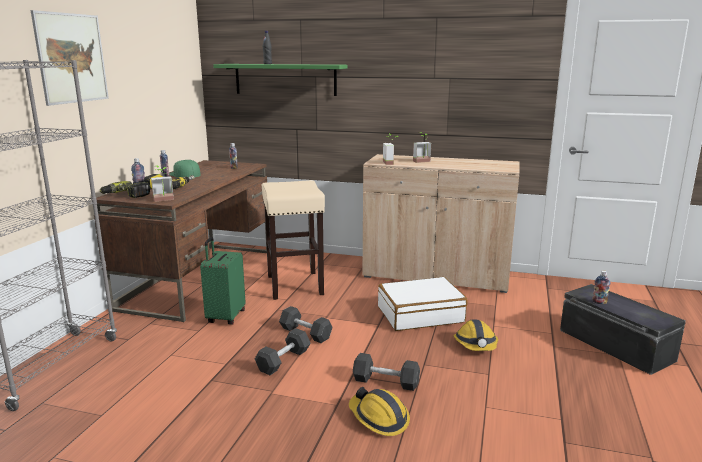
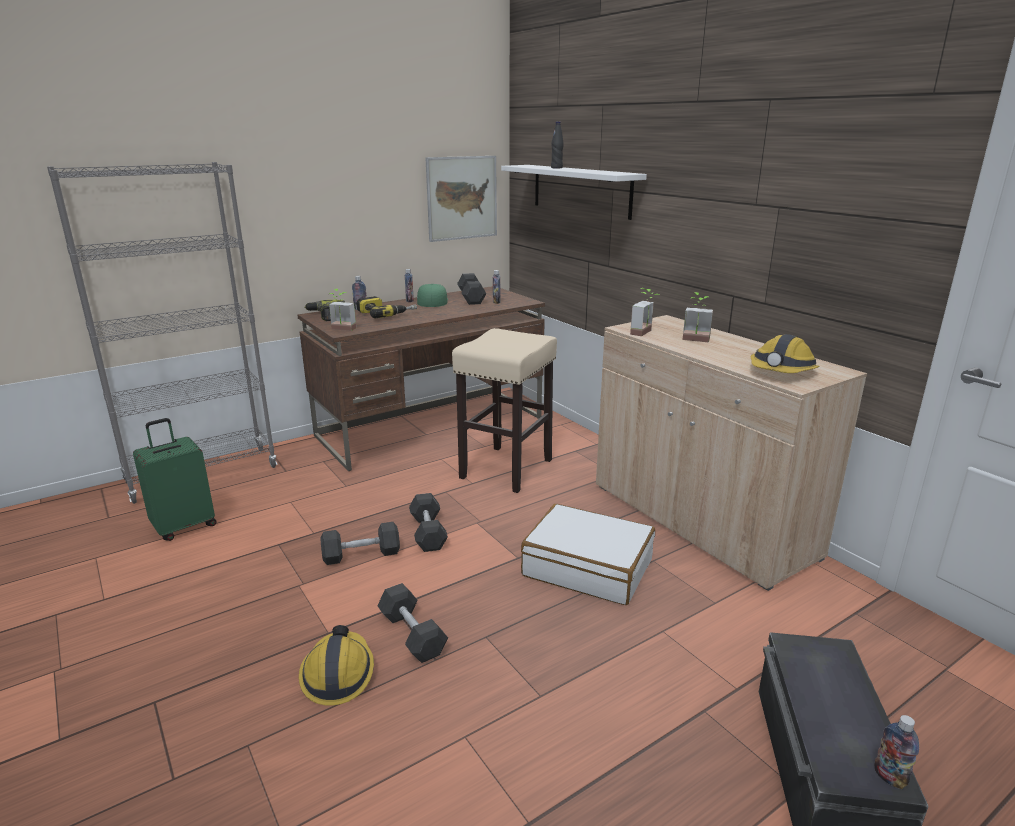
camera: 40 degrees right, 5 degrees up
picture [31,10,109,106] -> picture moved to [425,156,497,242]
green suitcase [200,237,245,325] -> green suitcase moved to [133,418,216,541]
green shelf [213,64,347,96] -> white shelf [501,165,647,220]
hard hat [454,319,498,351] -> hard hat moved to [750,334,820,373]
bottle [592,270,610,304] -> bottle moved to [875,715,919,789]
none -> grey dumbbell [457,273,487,305]

